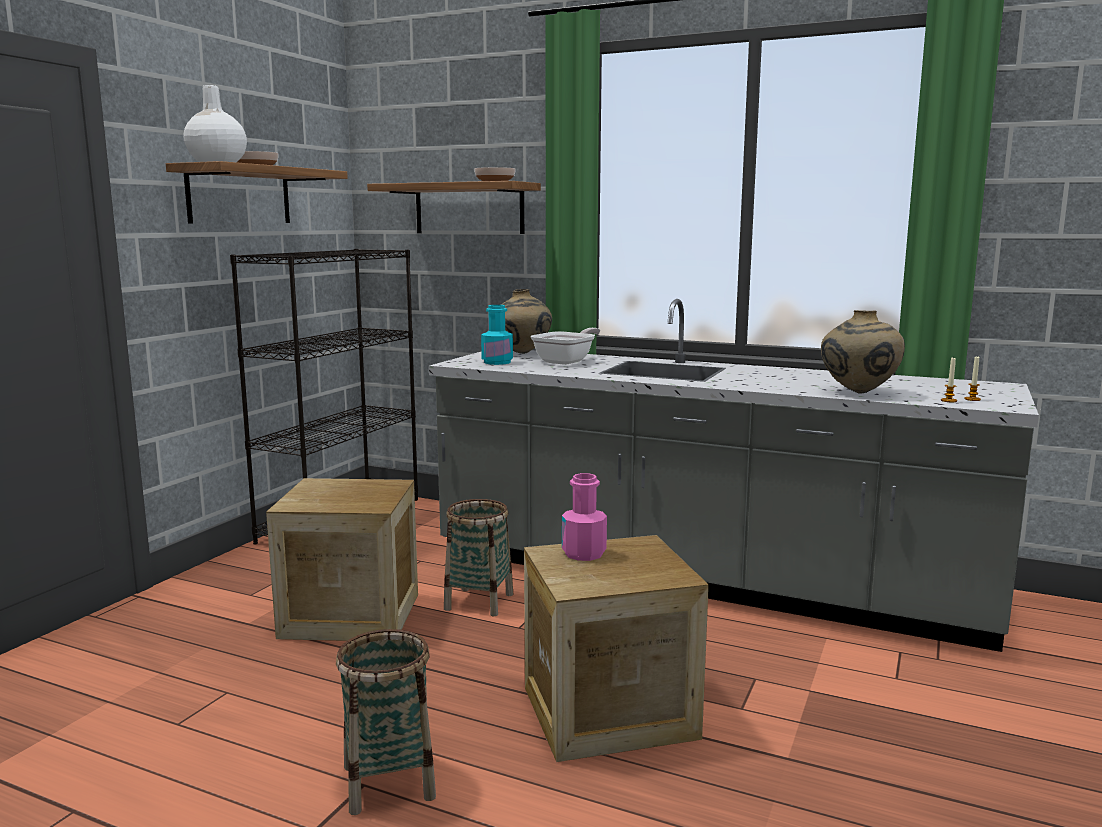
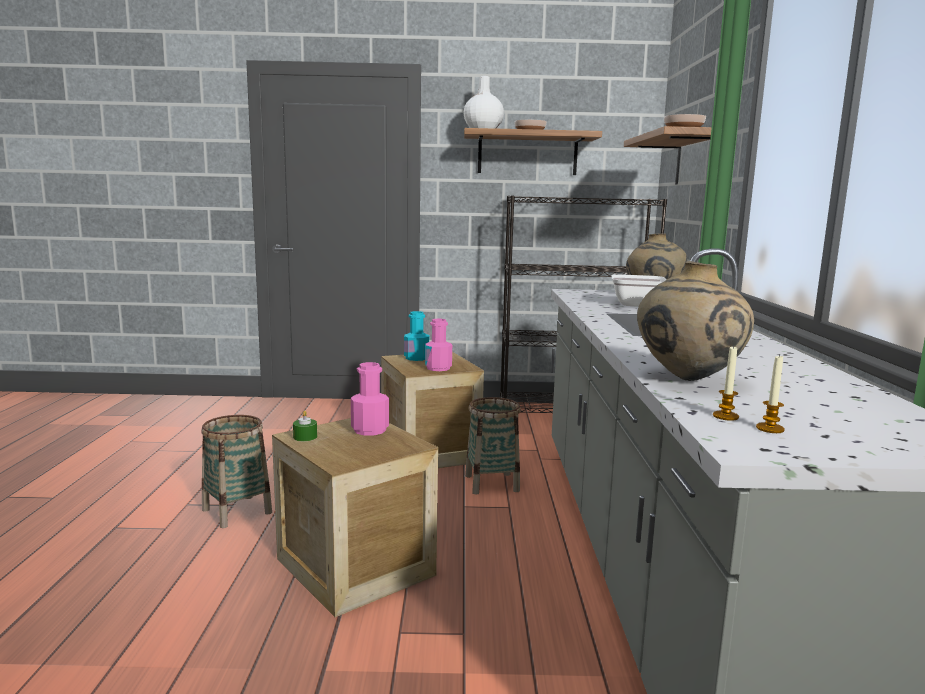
camera: 65 degrees right, 0 degrees up
turquoise bottle [481,305,513,365] -> turquoise bottle moved to [404,311,429,361]
none -> green candle [293,411,317,441]
none -> pink bottle [425,319,452,371]

